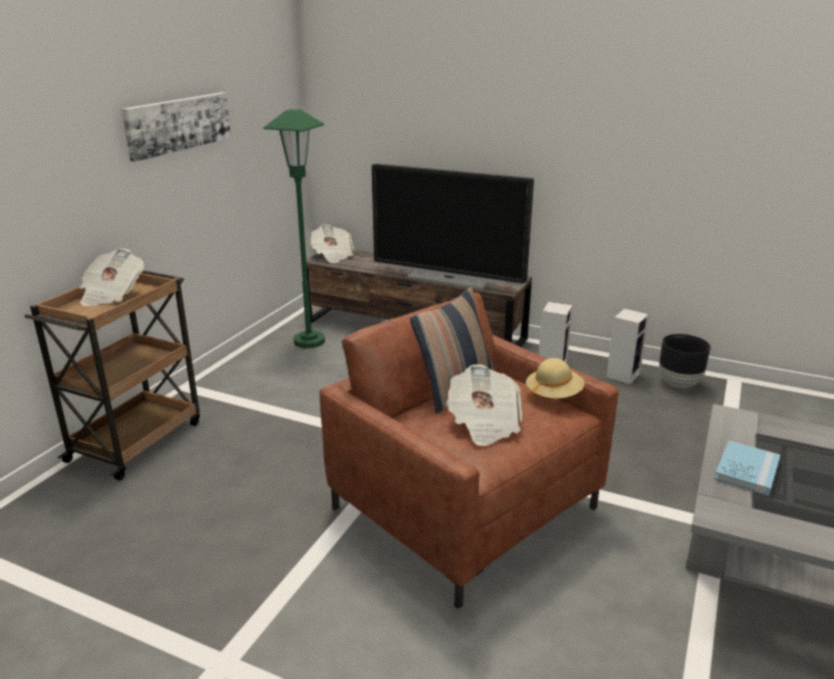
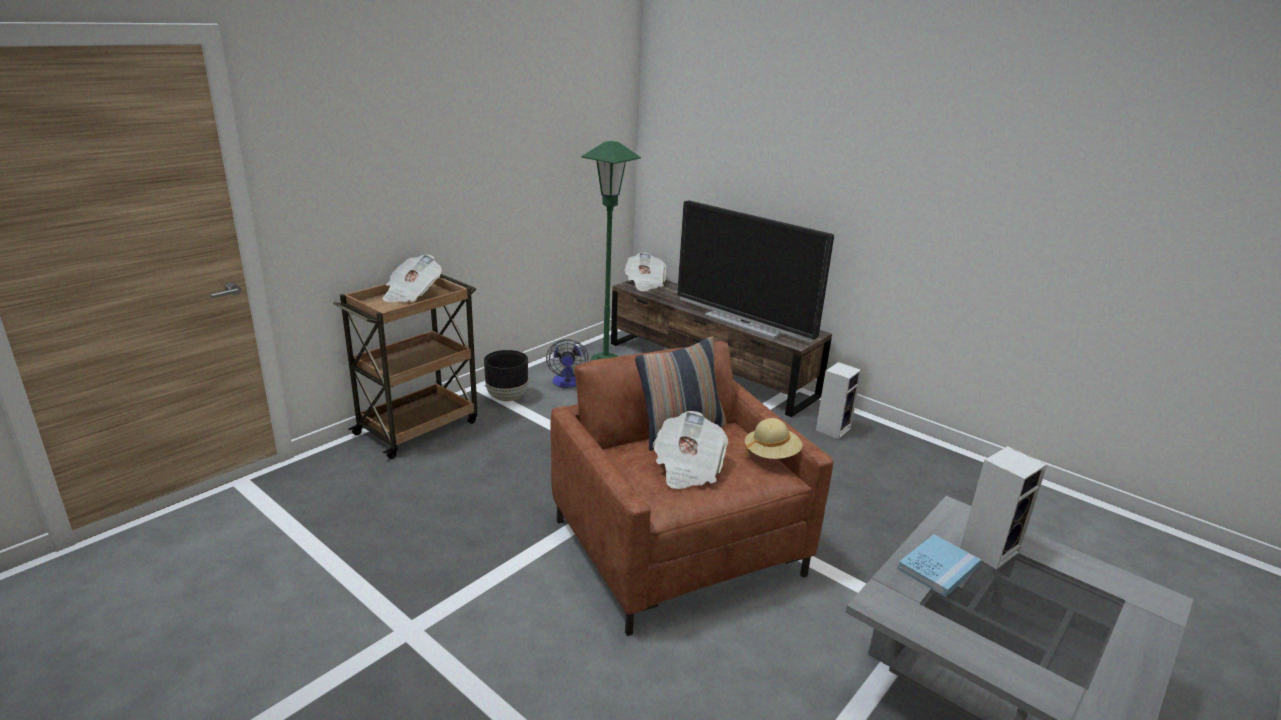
camera: 15 degrees right, 0 degrees up
picture [122,92,231,162] -> none
speaker [607,308,649,384] -> speaker moved to [960,446,1047,569]
black planter [659,334,710,388] -> black planter moved to [484,350,528,401]
none -> fan [546,339,589,388]

